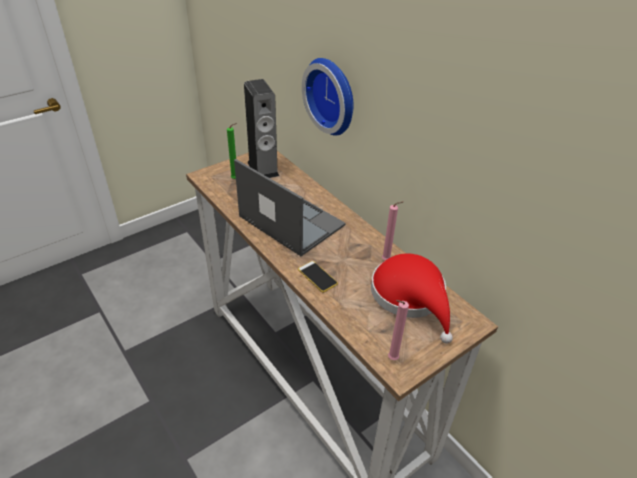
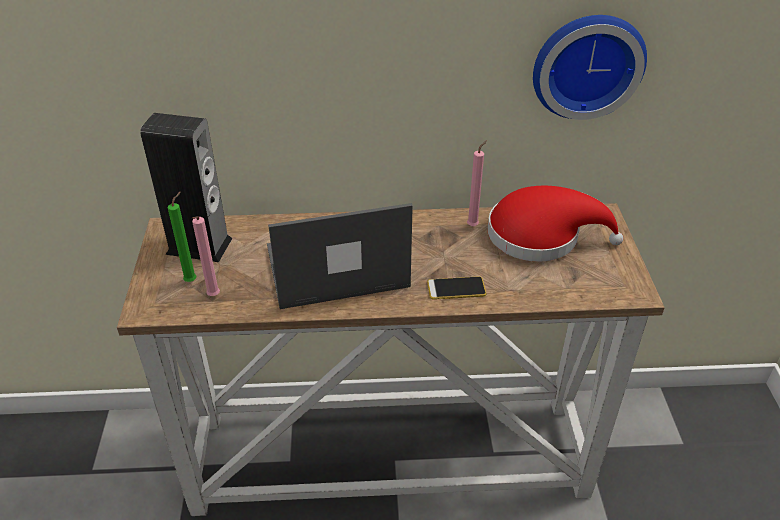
camera: 55 degrees left, 0 degrees up
wall clock [302,58,353,136] -> wall clock moved to [533,15,647,120]
pink candle [388,300,409,360] -> pink candle moved to [192,216,220,296]

